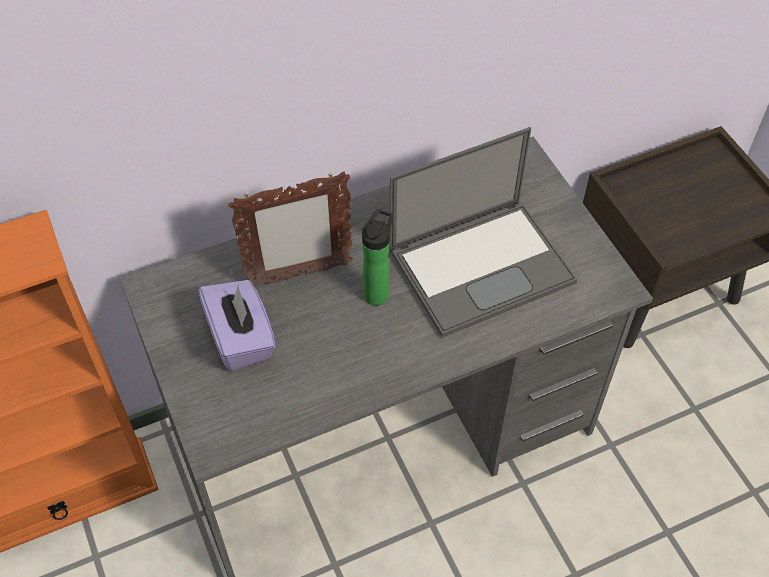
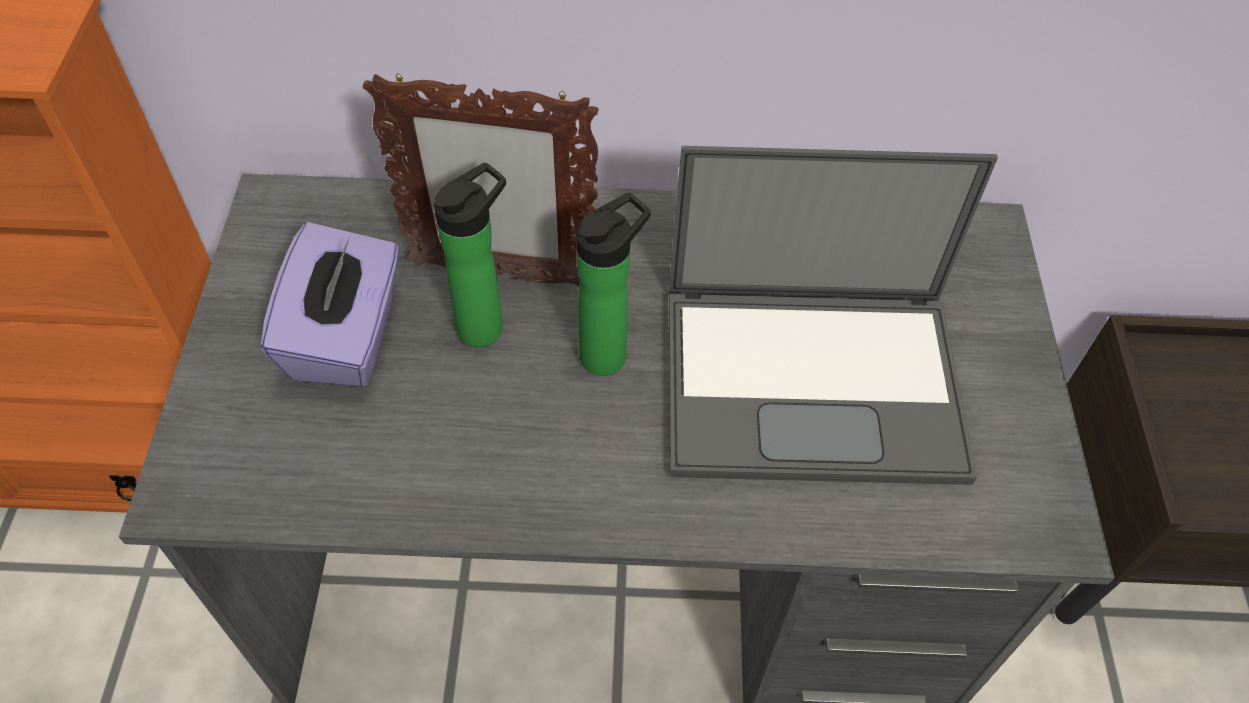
camera: 25 degrees right, 0 degrees up
none -> bottle [434,162,506,347]

